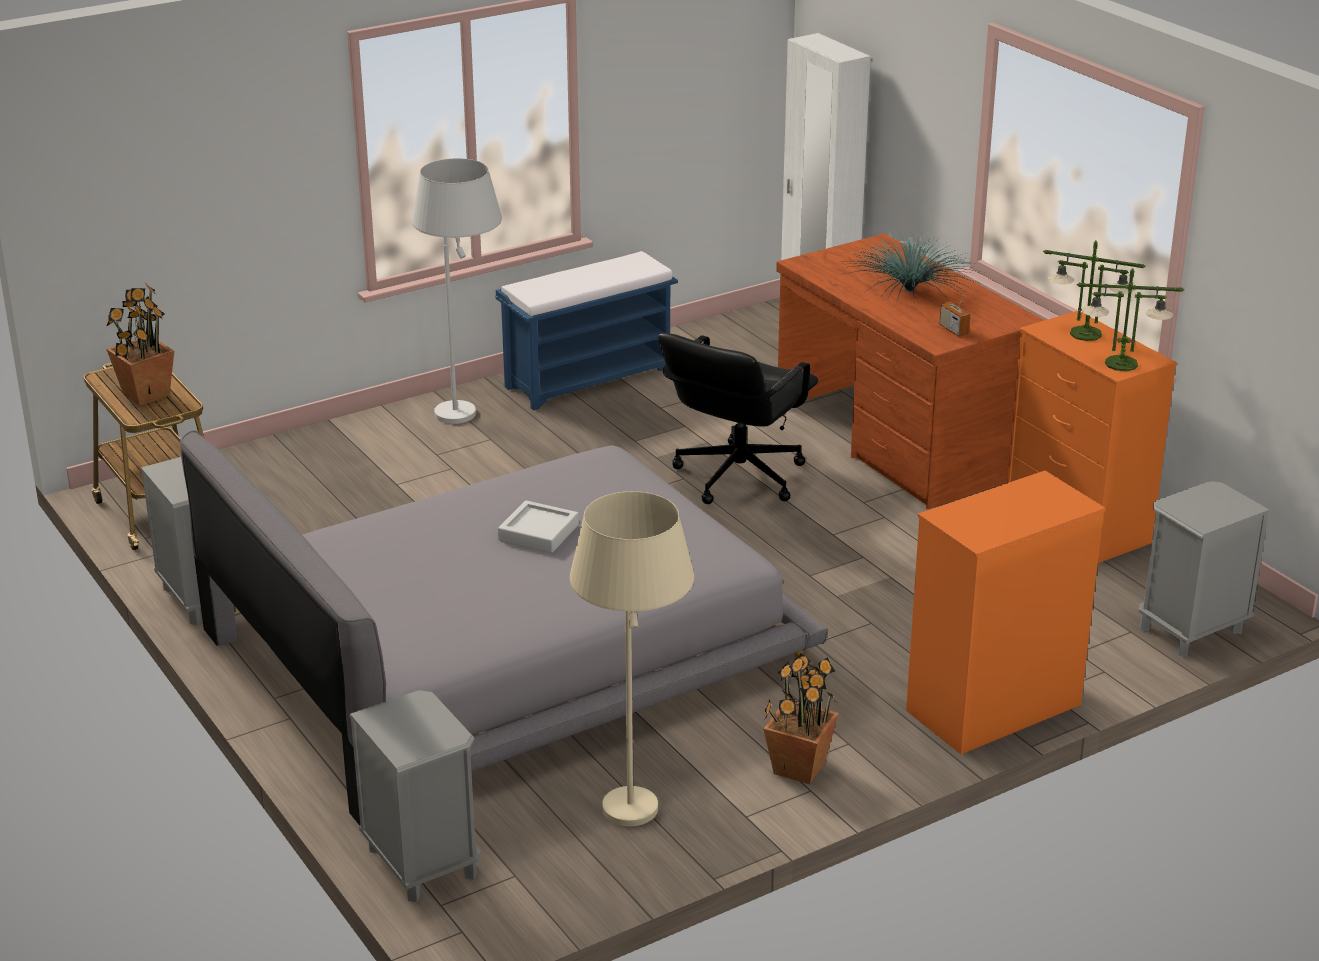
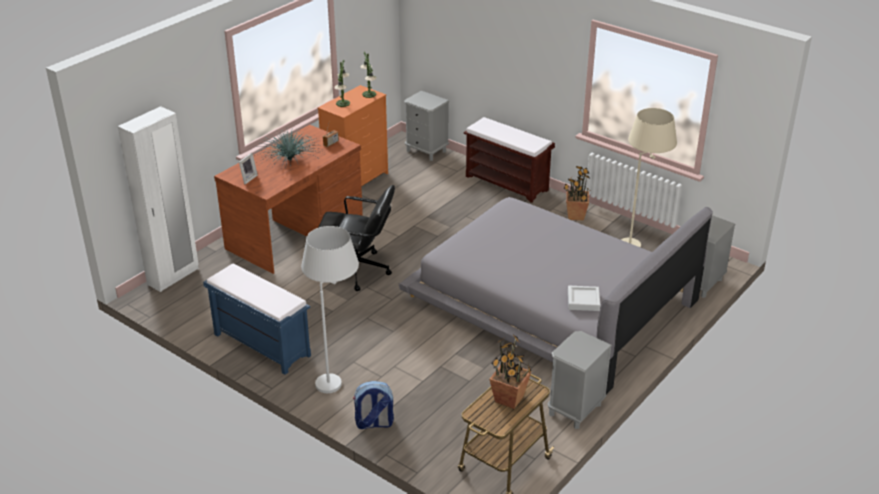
camera: 110 degrees left, 5 degrees up
grey tray [498,500,579,553] -> grey tray moved to [568,286,600,311]
orange dresser [906,471,1105,754] -> brown bench [464,117,555,203]
none -> picture frame [239,153,258,184]
none -> backpack [353,381,394,429]

